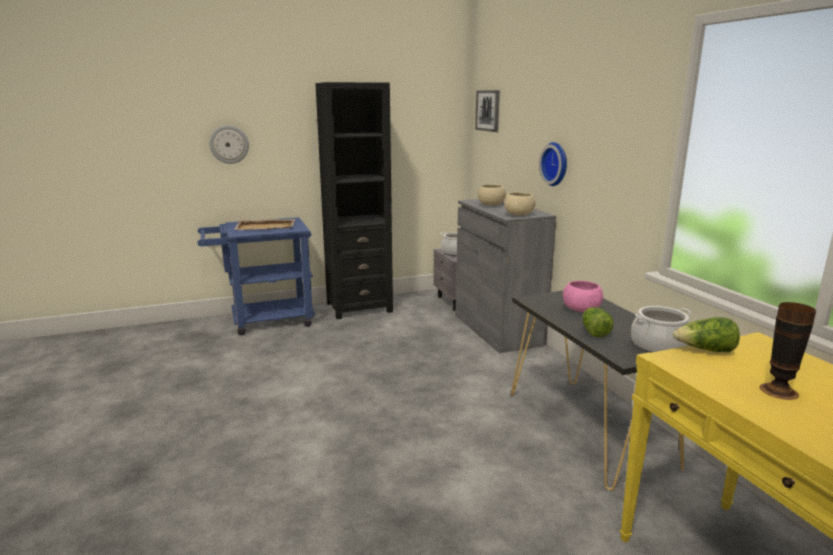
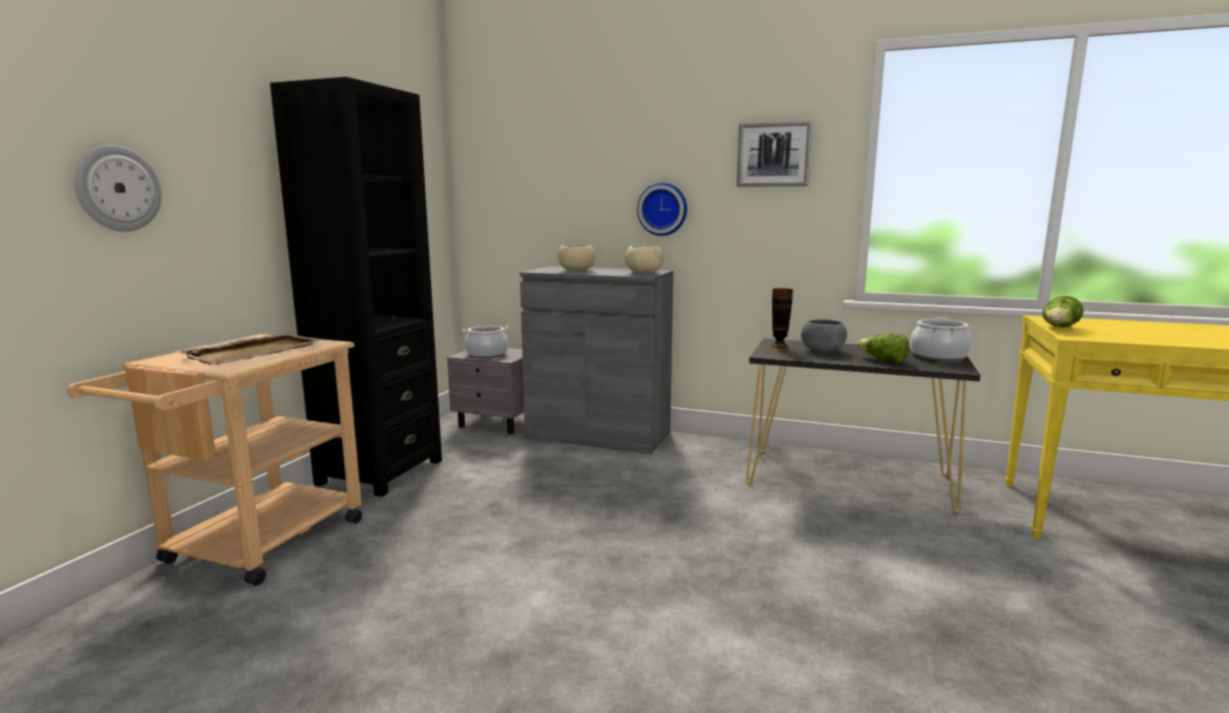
camera: 50 degrees left, 5 degrees down
blue cart [197,217,315,336] -> beige cart [67,334,362,586]
picture [475,90,500,132] -> picture moved to [737,121,813,187]
pink bowl [563,281,603,312] -> grey bowl [801,320,847,352]
vase [760,302,816,400] -> vase moved to [768,288,793,350]

